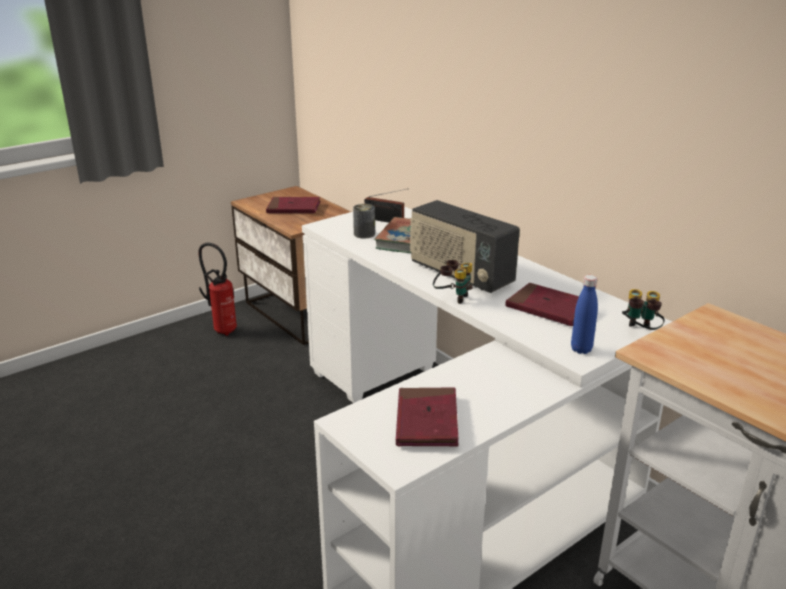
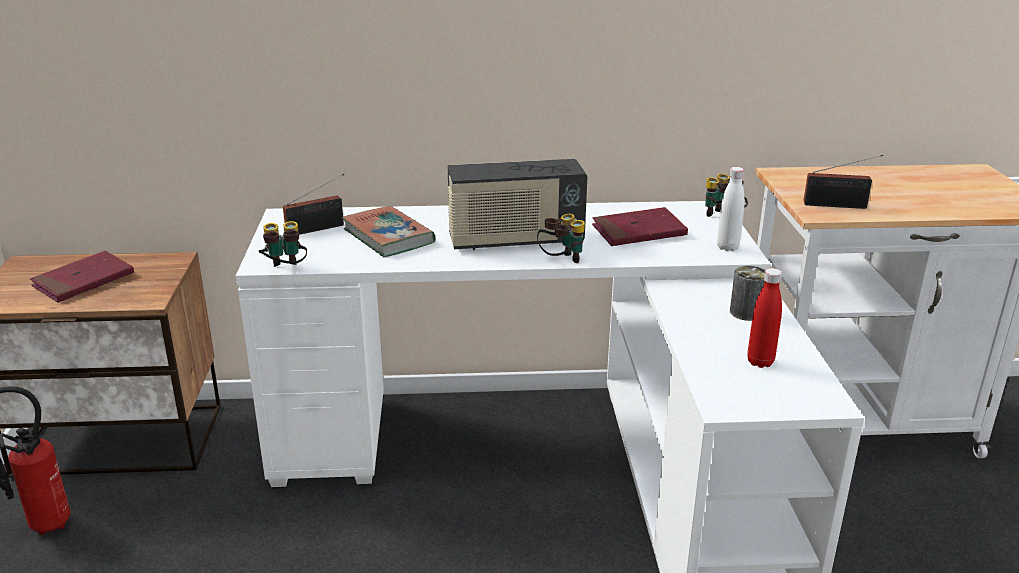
camera: 55 degrees left, 0 degrees up
can [353,204,375,238] -> can moved to [730,266,765,321]
red book [396,387,458,446] -> red bottle [747,268,782,368]
blue bottle [571,275,598,354] -> white bottle [717,167,745,251]
none -> binoculars [259,221,307,267]
none -> radio [804,155,883,209]

